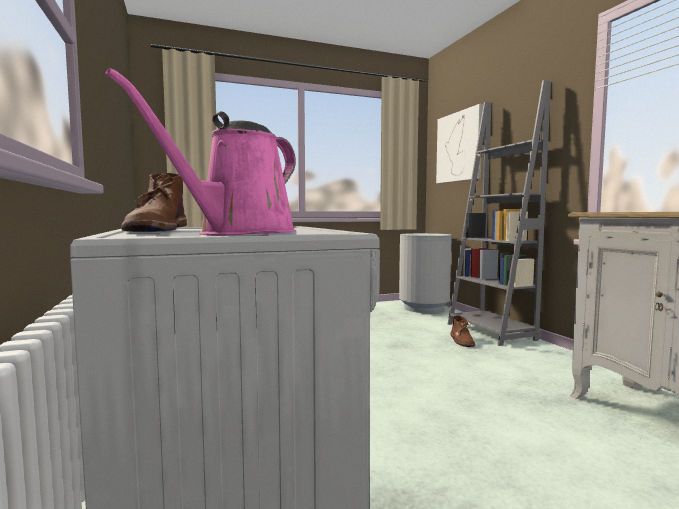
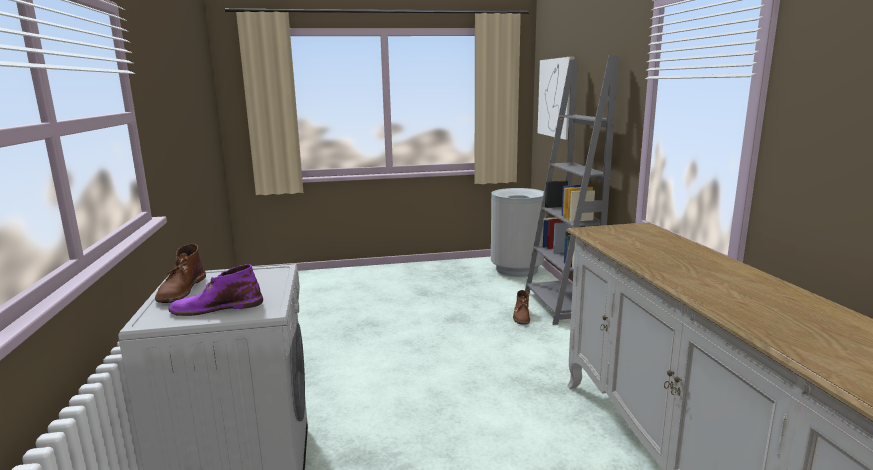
camera: 10 degrees right, 10 degrees up
pink watering can [106,68,296,235] -> purple boot [168,264,263,316]

